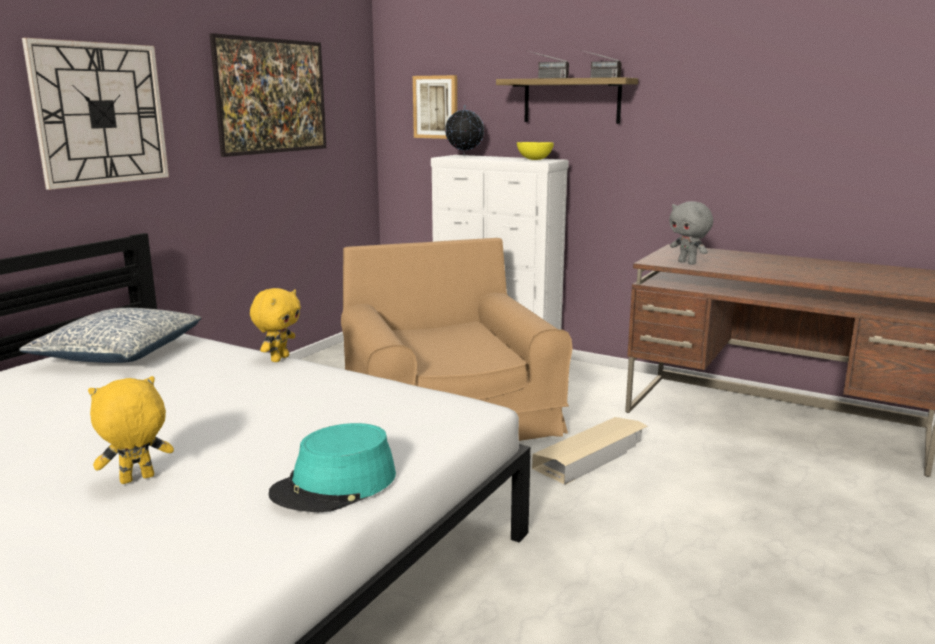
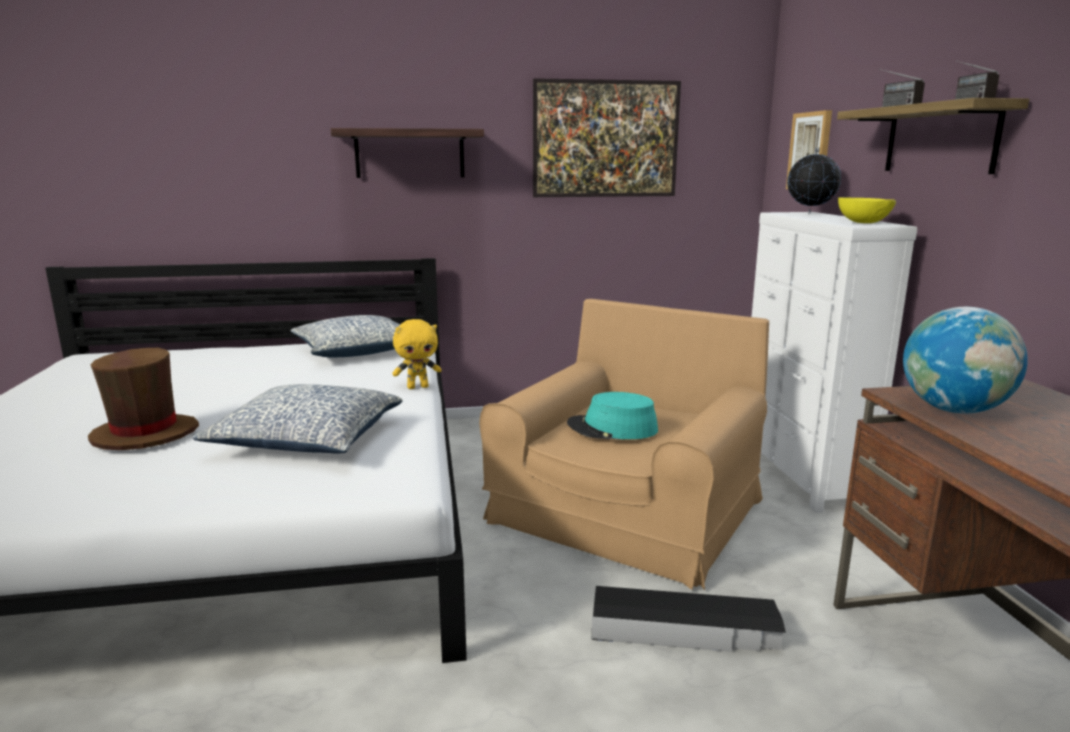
camera: 50 degrees right, 0 degrees up
wall clock [22,38,169,190] -> shelf [331,128,484,178]
yellow plush toy [88,376,174,484] -> brown hat [88,348,199,450]
turquoise hat [268,423,396,512] -> turquoise hat moved to [567,392,658,439]
beige storage box [532,417,648,485] -> black storage box [592,586,786,652]
grey plush toy [669,201,713,265] -> globe [903,307,1028,414]
none -> pillow [192,384,402,454]

